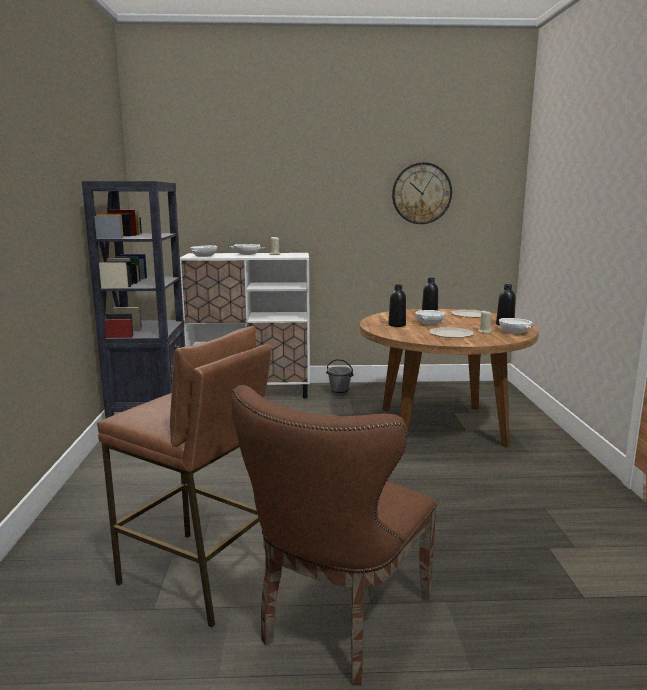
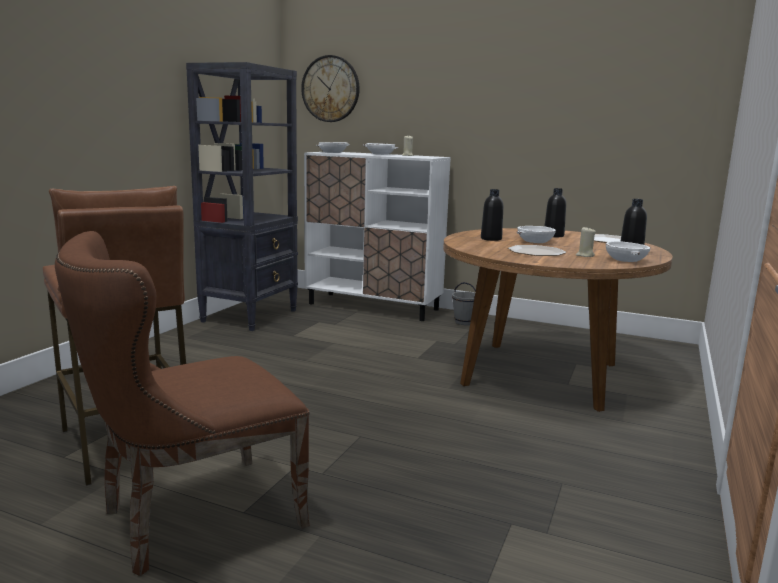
camera: 25 degrees right, 0 degrees up
wall clock [392,162,452,224] -> wall clock moved to [301,55,360,122]

